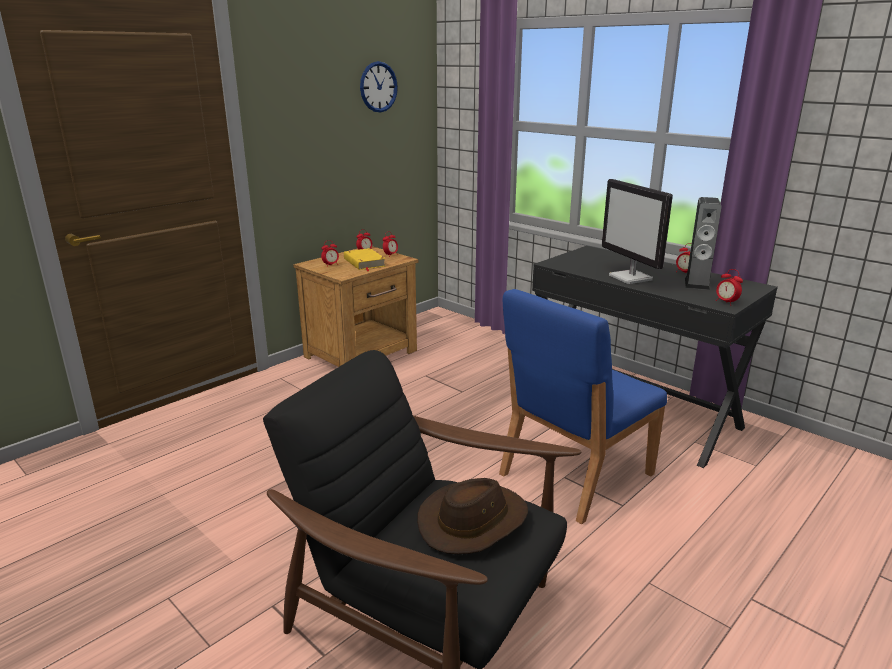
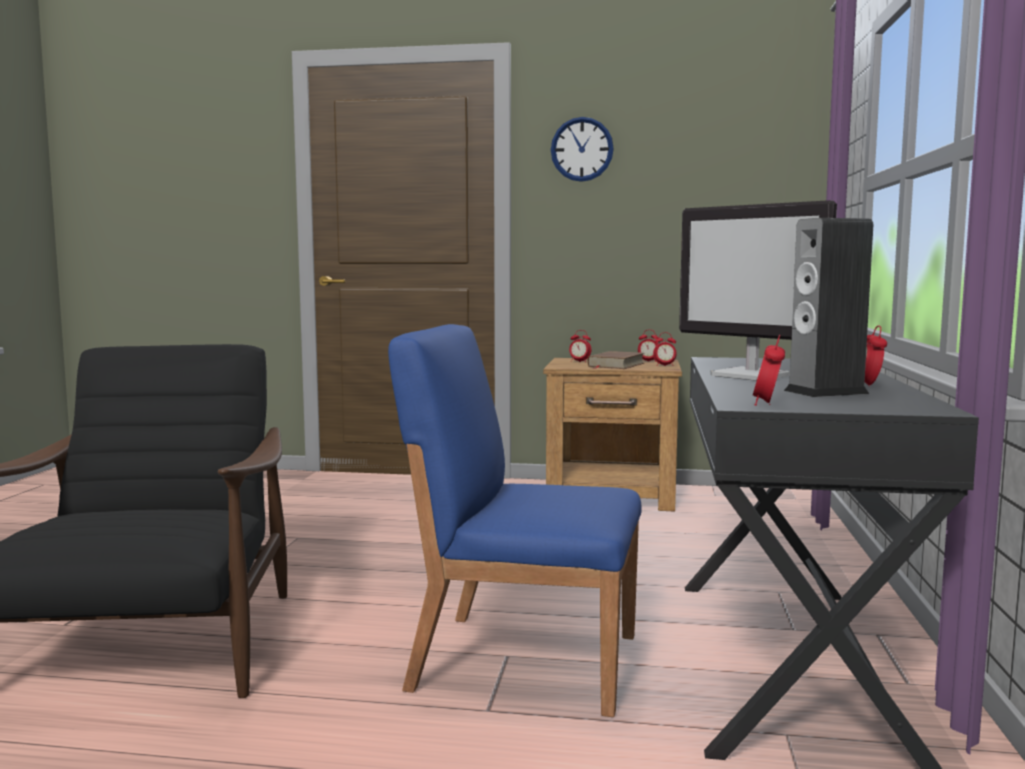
camera: 55 degrees right, 15 degrees down
yellow book [344,248,386,272] -> brown book [588,351,644,369]
wall clock [360,61,398,113] -> wall clock moved to [551,117,614,182]
brown hat [417,478,528,554] -> none
monitor [602,179,673,284] -> monitor turned 75 degrees counterclockwise [679,200,837,381]

